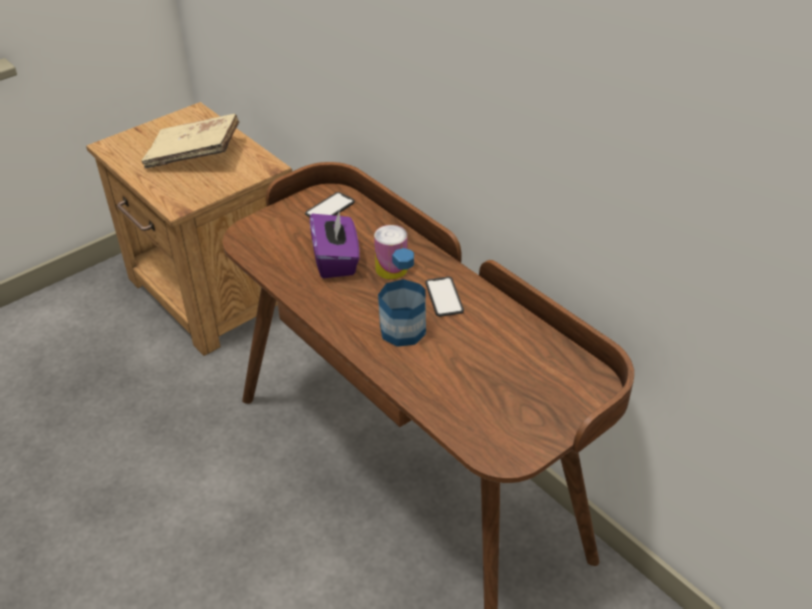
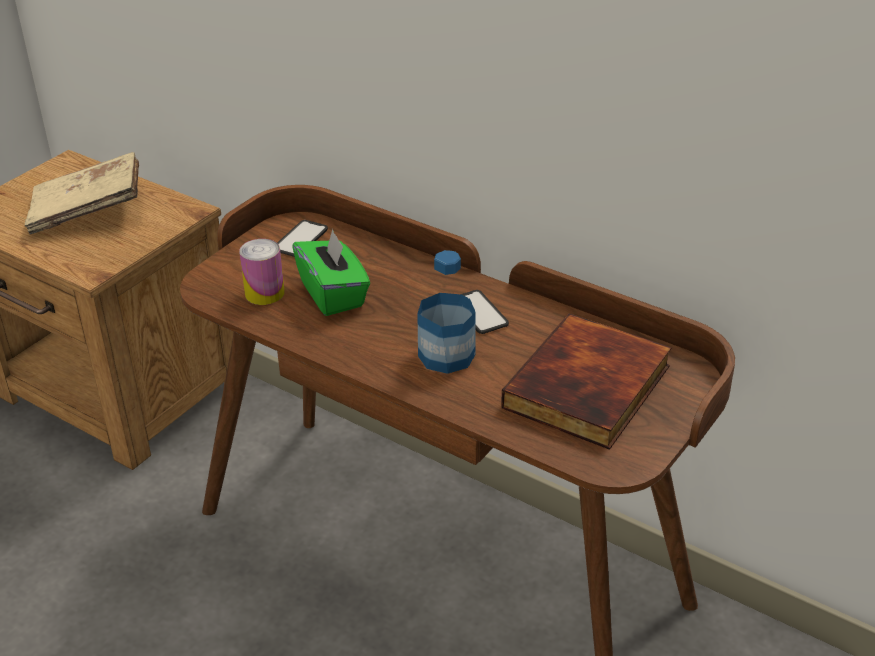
camera: 15 degrees left, 5 degrees down
purple tissue box [310,209,359,278] -> green tissue box [292,229,370,316]
can [374,225,408,280] -> can moved to [239,239,285,305]
none -> book [501,313,672,450]

